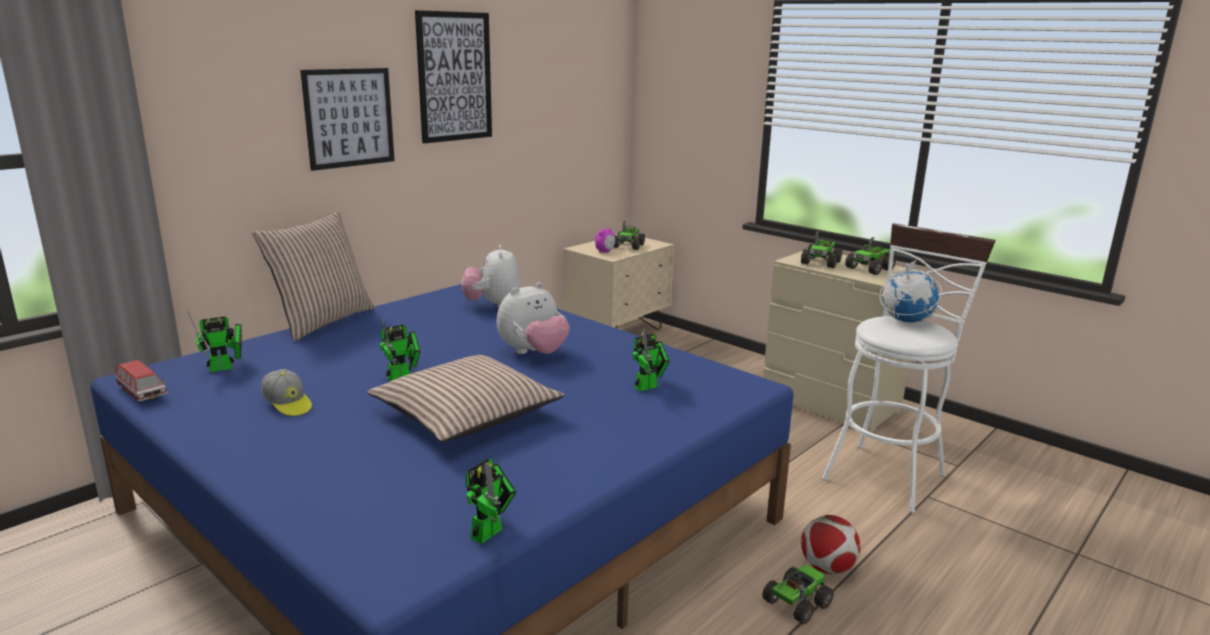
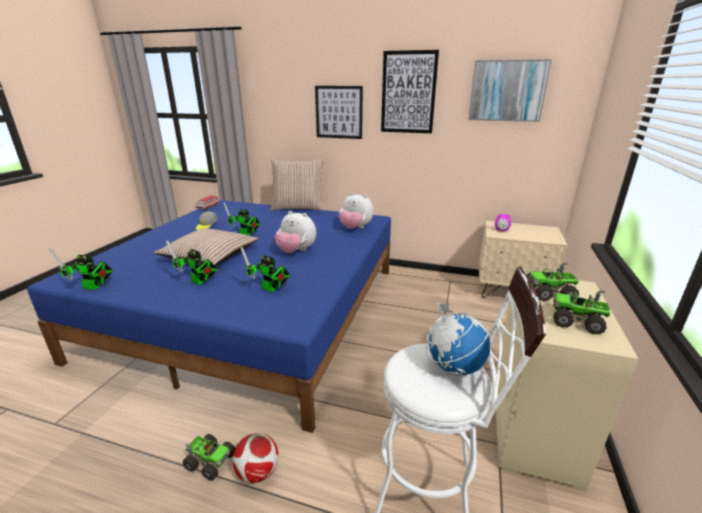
camera: 65 degrees right, 5 degrees up
toy robot [186,309,242,372] -> toy robot moved to [166,240,218,285]
plush toy [462,245,521,309] -> plush toy turned 120 degrees counterclockwise [339,193,374,229]
toy truck [614,221,645,250] -> none
none -> picture [468,60,552,122]

